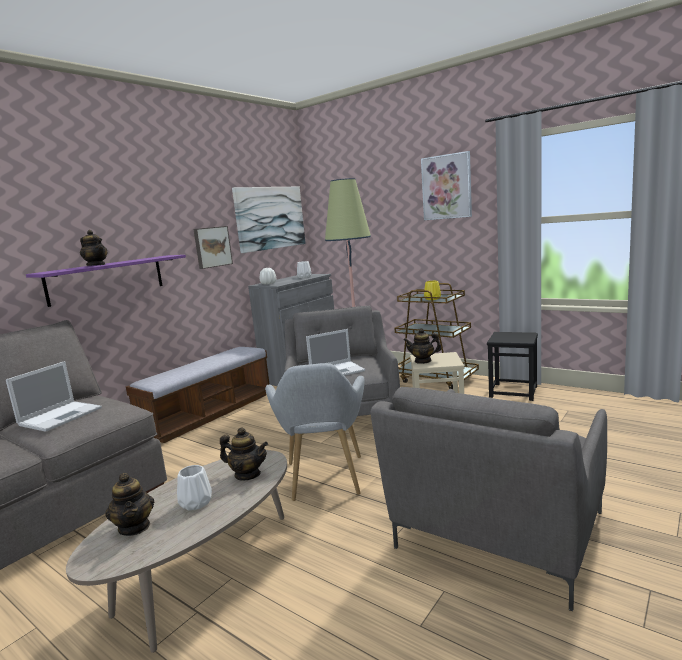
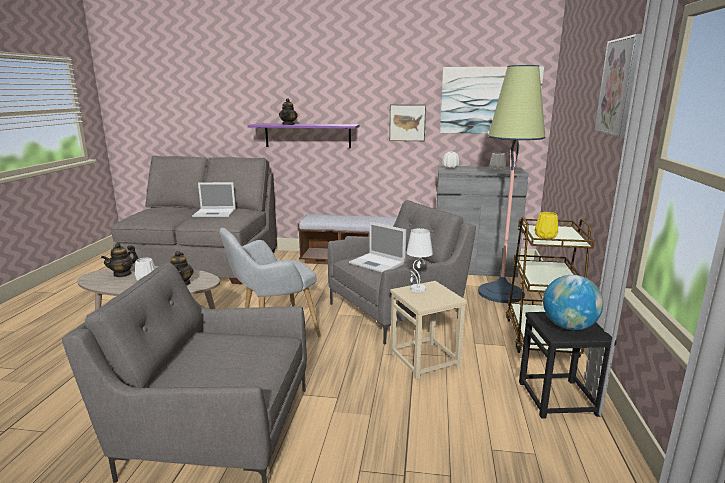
camera: 60 degrees right, 5 degrees up
teapot [404,328,442,364] -> white table lamp [406,228,433,292]
none -> globe [543,275,603,330]

